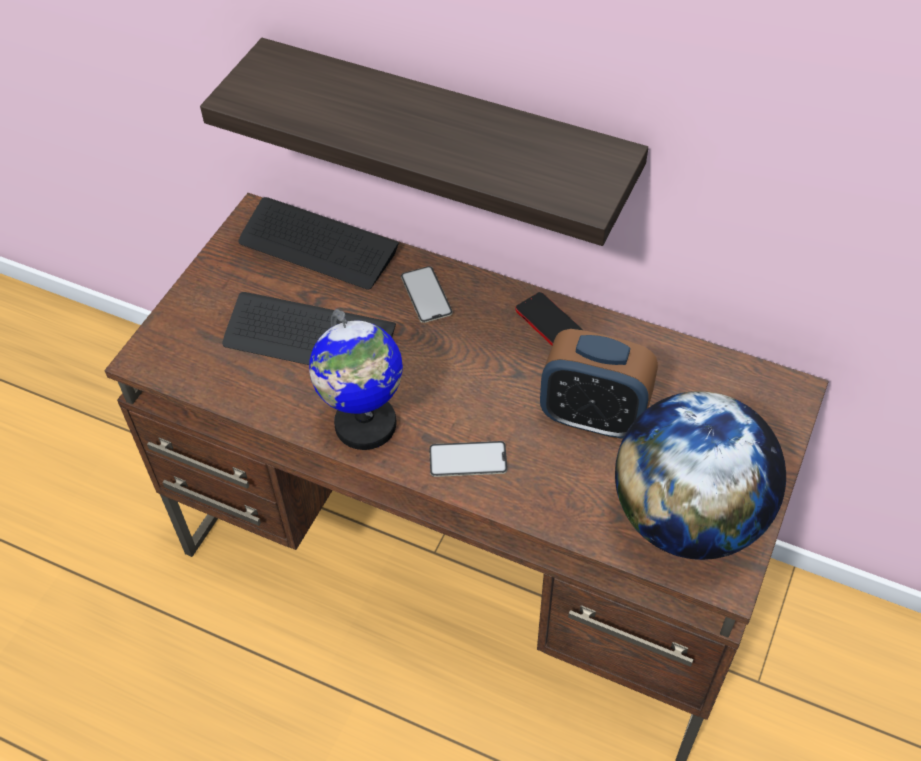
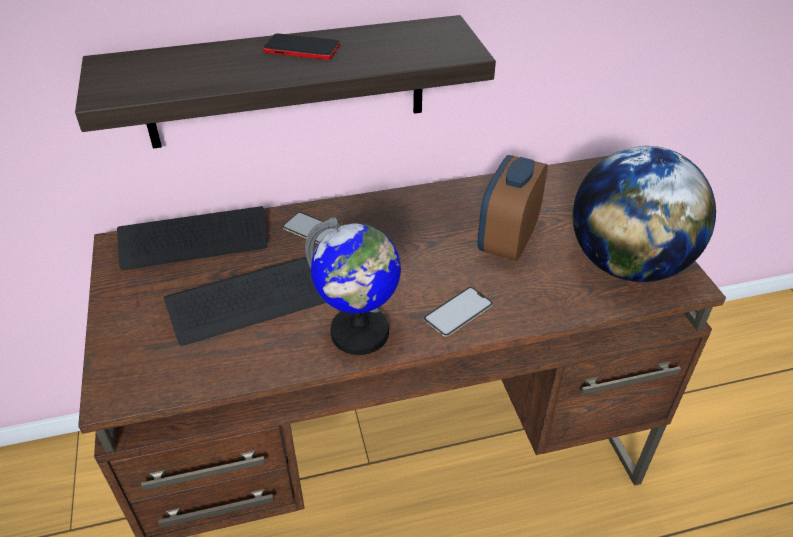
camera: 40 degrees left, 10 degrees down
phone [515,292,583,345] -> phone moved to [263,34,340,60]
alarm clock [540,329,658,439] -> alarm clock turned 135 degrees clockwise [477,155,548,261]

